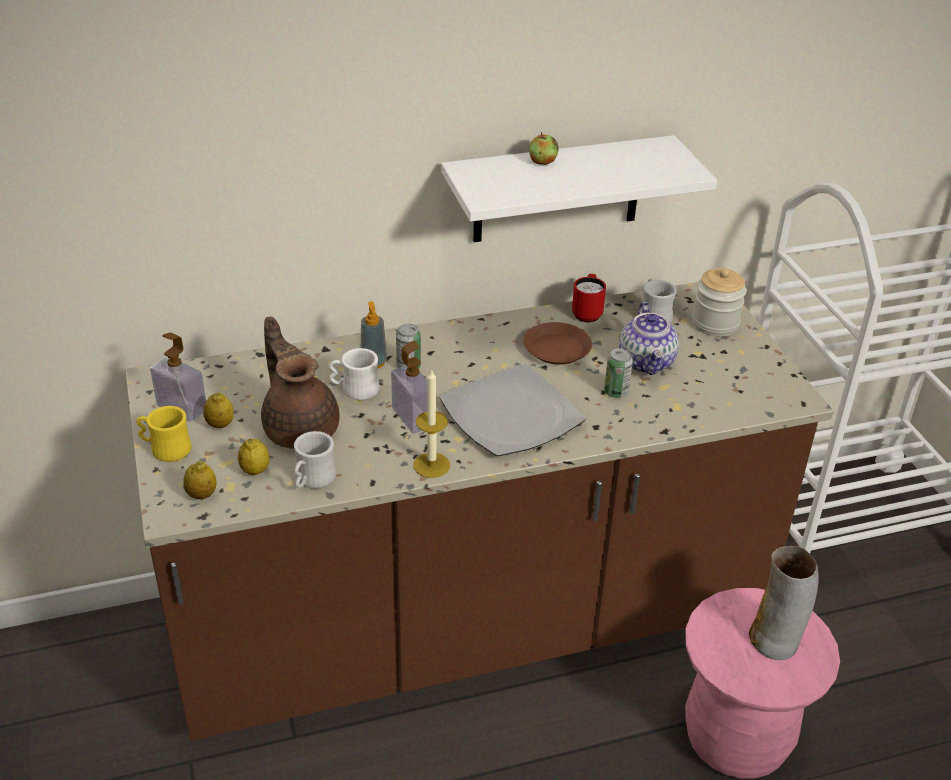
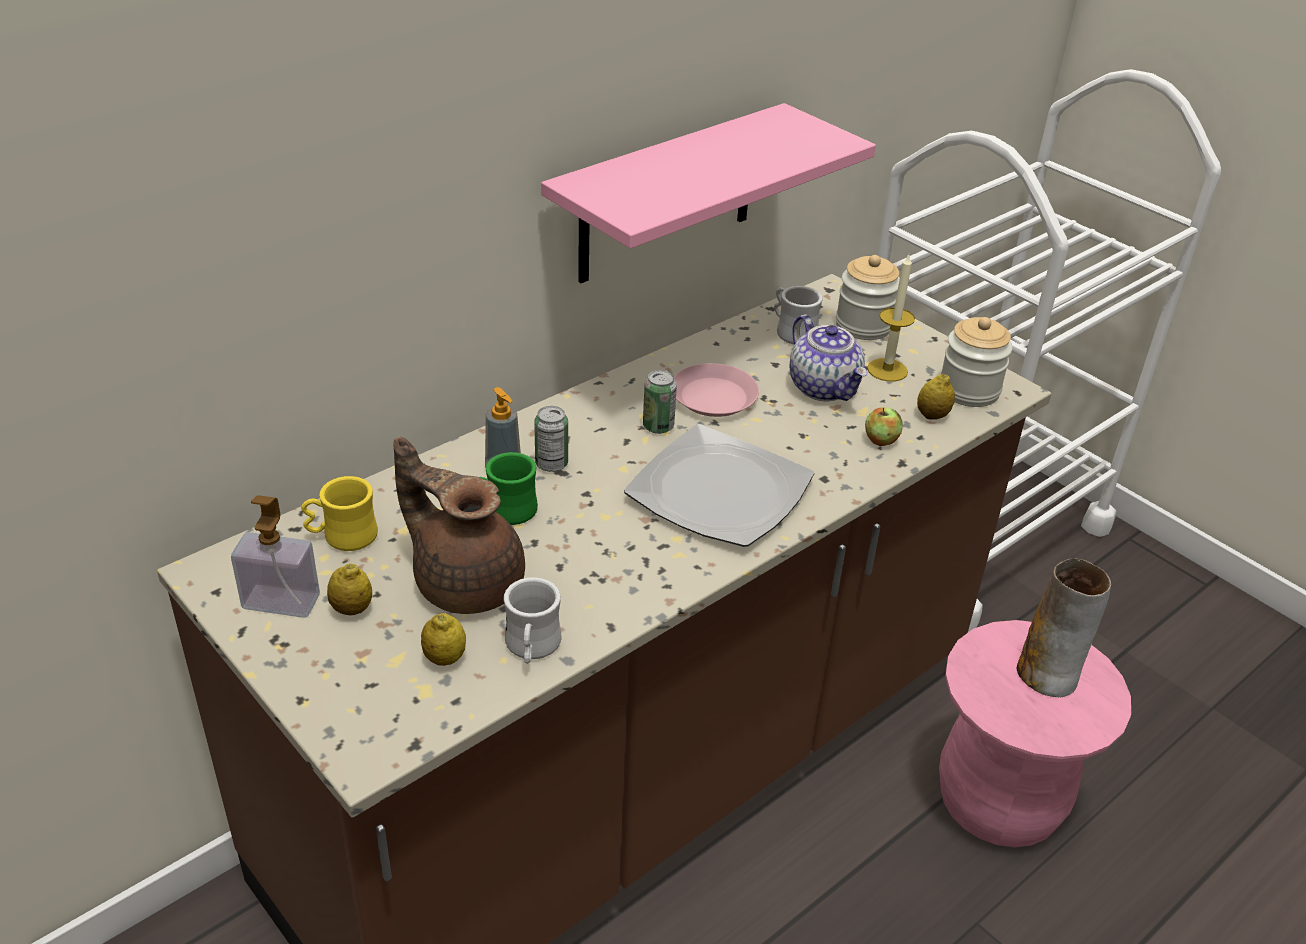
camera: 25 degrees left, 0 degrees up
yellow mug [136,406,191,462] -> yellow mug moved to [301,476,378,551]
lemon [183,461,216,499] -> lemon moved to [917,374,955,420]
white mug [329,348,379,400] -> green mug [480,452,538,525]
soap dispenser [391,340,428,433] -> none
candle [413,370,450,478] -> candle moved to [867,255,915,382]
white shelf [441,135,717,242] -> pink shelf [541,103,876,283]
brown plate [523,322,592,365] -> pink plate [674,363,759,417]
apple [529,132,558,165] -> apple moved to [865,407,902,446]
red mug [572,274,606,323] -> none
can [604,349,633,398] -> can moved to [643,370,677,434]
none -> jar [940,317,1013,407]

